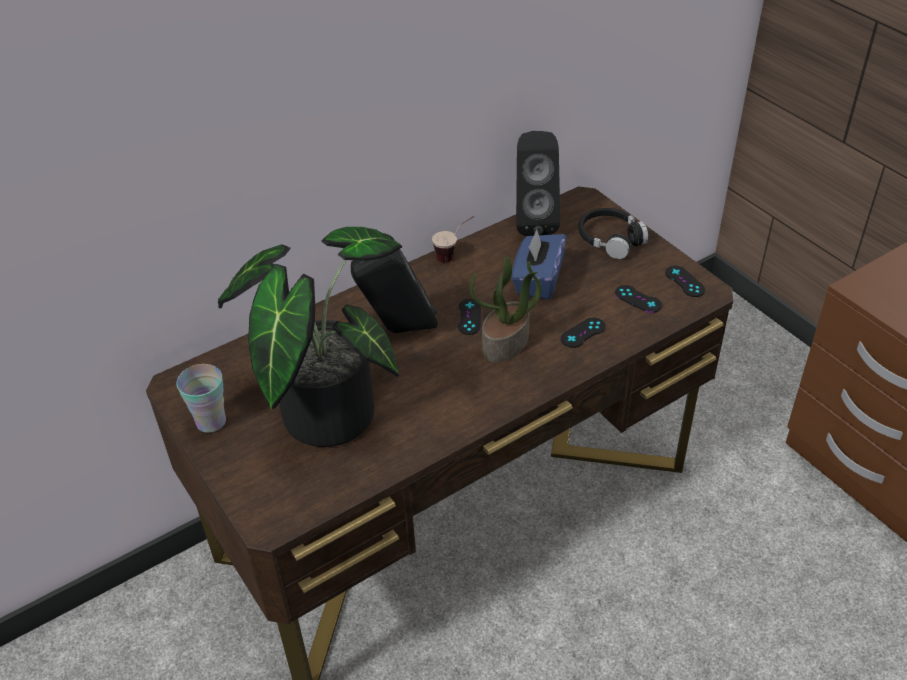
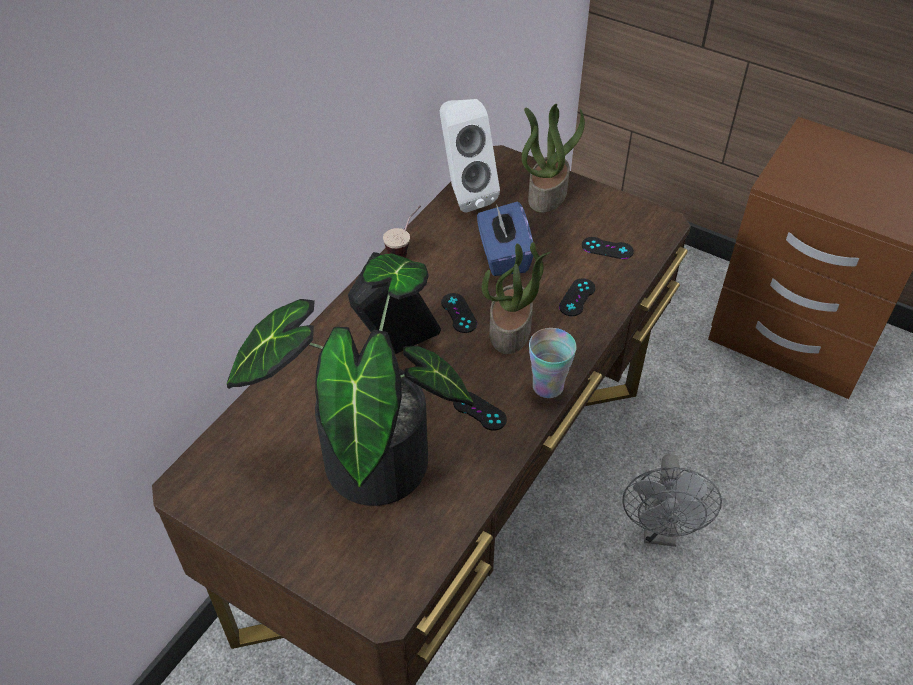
camera: 25 degrees left, 5 degrees up
cup [177,364,226,433] -> cup moved to [529,328,577,398]
black speaker [516,131,560,236] -> white speaker [440,99,500,212]
black headphones [578,208,648,259] -> potted plant [521,104,585,213]
black game controller [665,266,705,297] -> black game controller moved to [453,392,507,431]
none -> grey fan [623,454,722,547]

